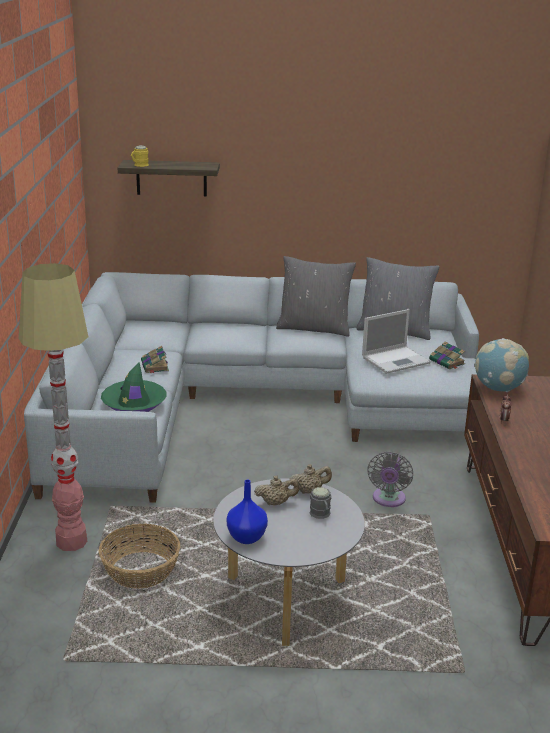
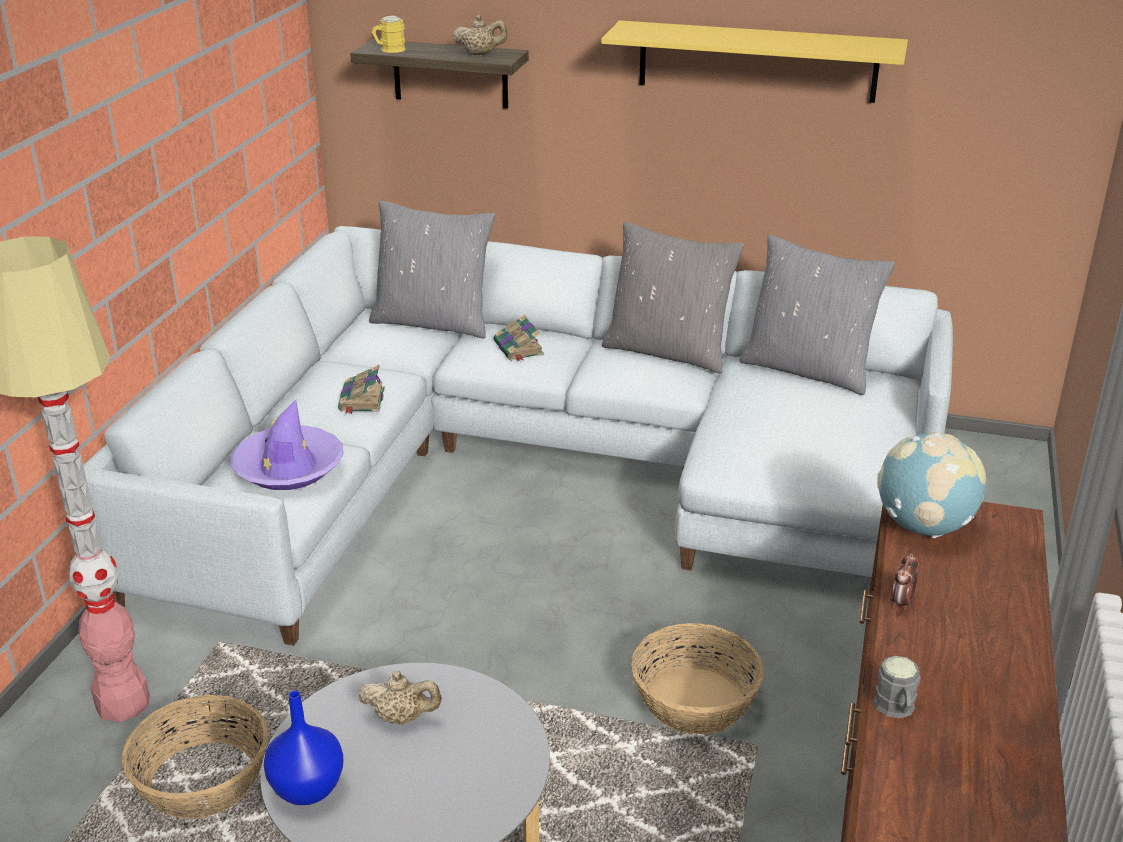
camera: 15 degrees right, 5 degrees up
green hat [101,362,166,412] -> purple hat [230,400,344,490]
beige teapot [289,464,332,494] -> beige teapot moved to [453,15,508,55]
grey mug [309,487,331,519] -> grey mug moved to [873,656,921,719]
laptop [362,309,431,374] -> none
grey fan [367,452,413,507] -> basket [631,623,764,734]
book [429,342,465,369] -> book moved to [494,315,544,362]
none -> grey pillow [369,201,495,338]
none -> yellow shelf [601,20,908,103]

